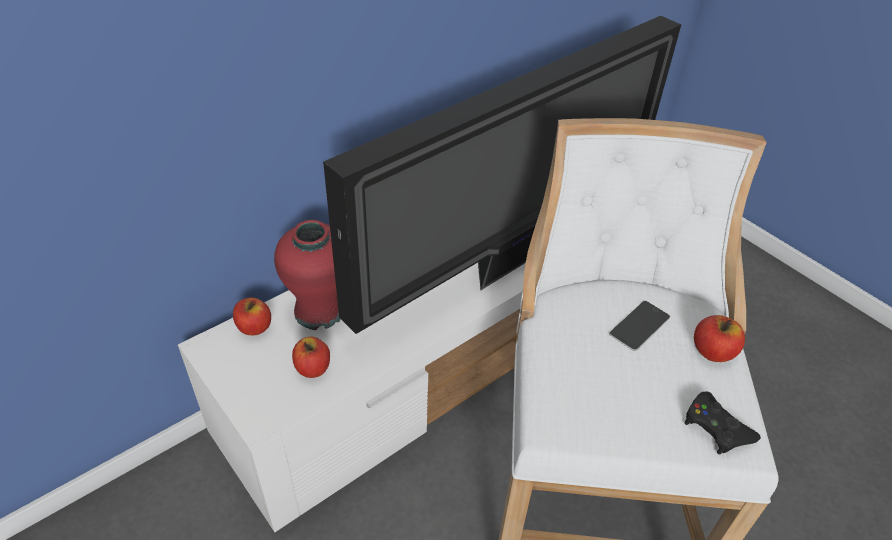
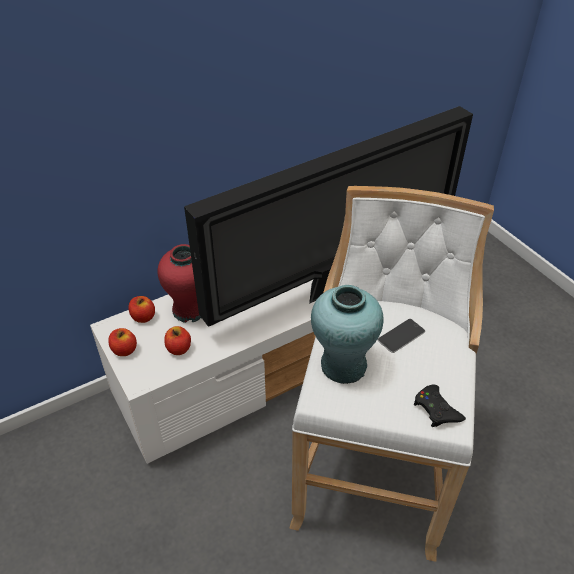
camera: 10 degrees right, 0 degrees up
apple [694,315,745,362] -> apple moved to [108,328,137,356]
none -> turquoise vase [311,285,383,384]

